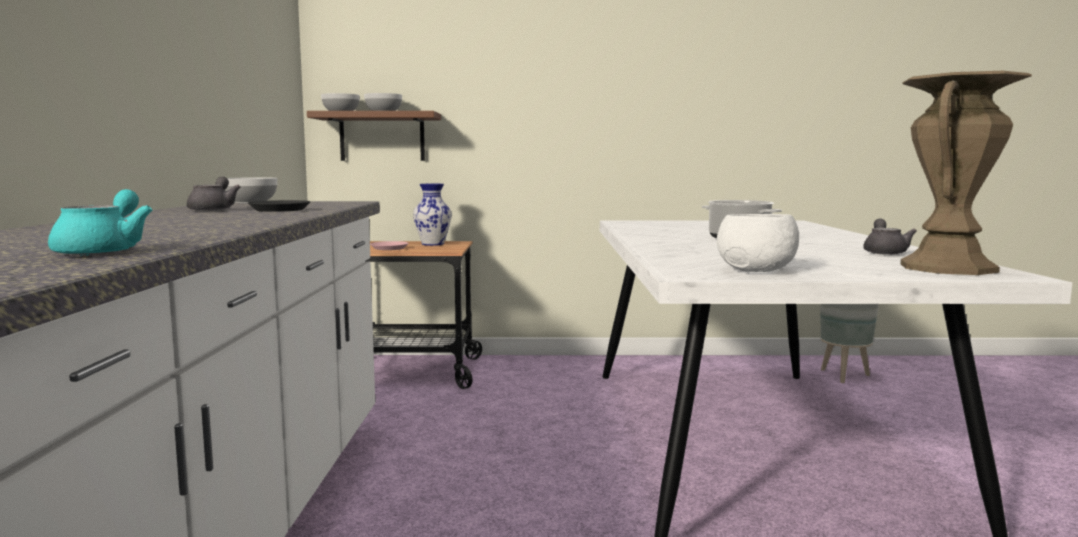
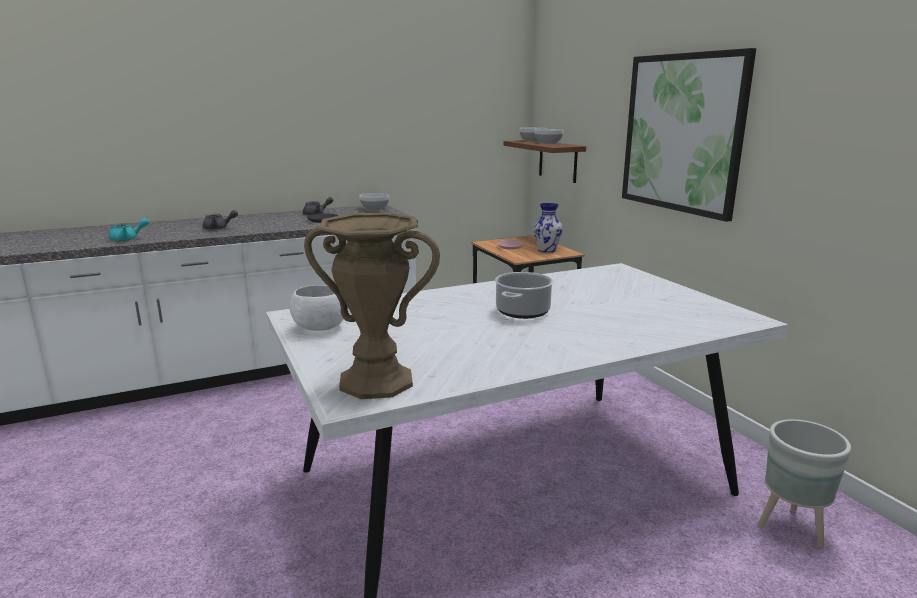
camera: 65 degrees right, 10 degrees up
grey teapot [863,219,917,255] -> grey teapot moved to [203,210,238,230]
none -> picture [622,48,756,222]

